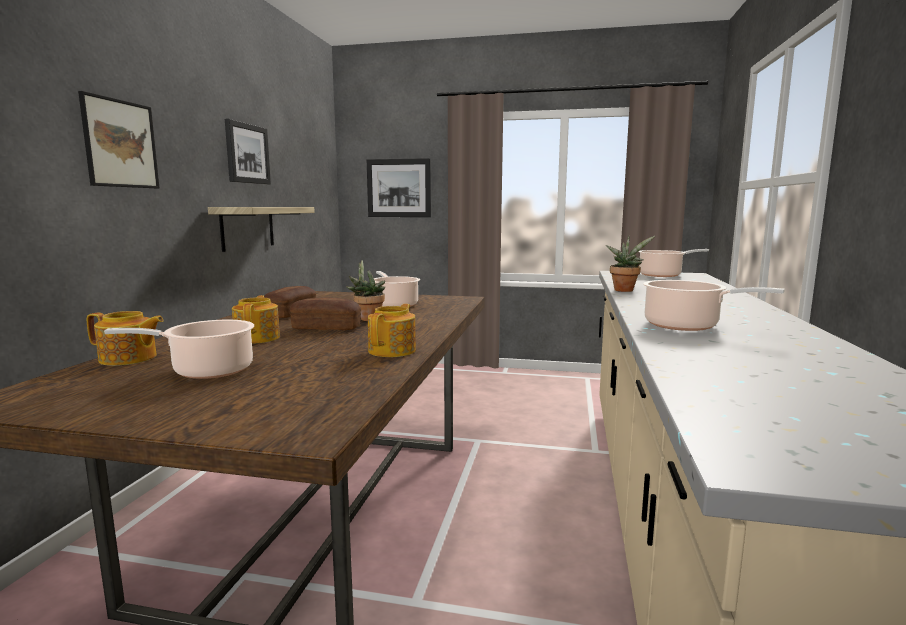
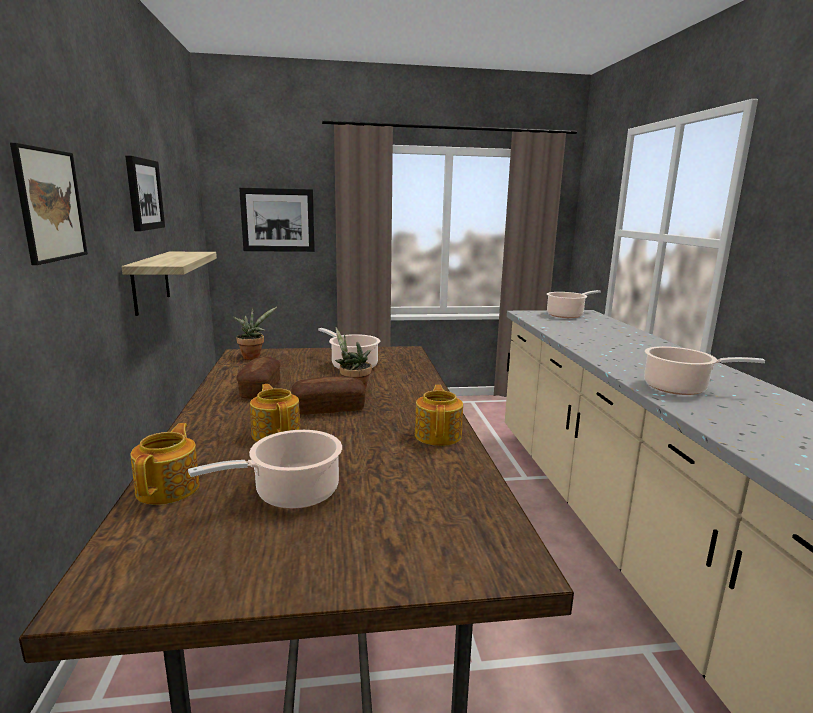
camera: 20 degrees left, 5 degrees up
teapot [87,311,164,366] -> teapot turned 75 degrees counterclockwise [130,423,200,505]
potted plant [606,236,655,292] -> potted plant moved to [233,307,277,360]

